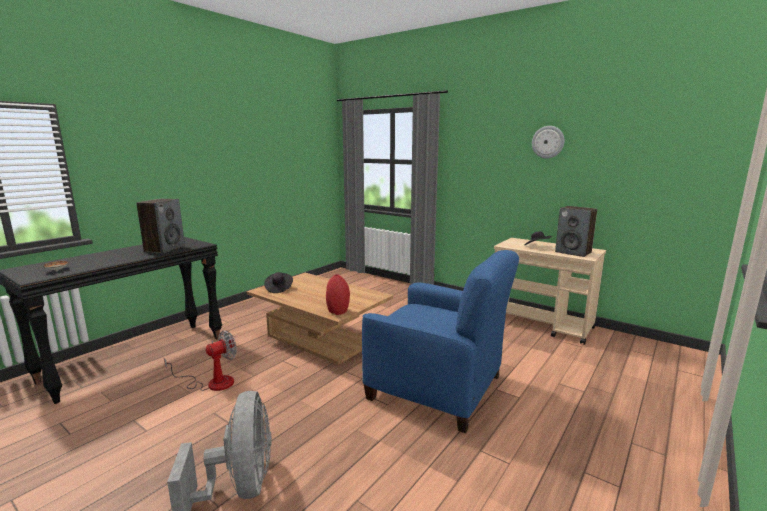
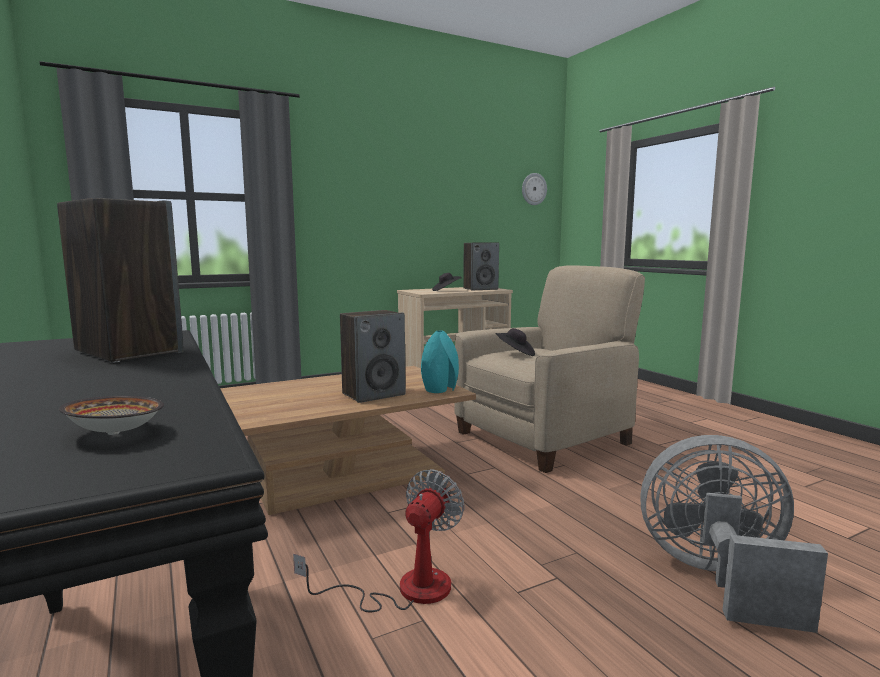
camera: 65 degrees left, 5 degrees down
fan [164,330,237,391] -> fan turned 45 degrees clockwise [293,469,465,612]
black hat [264,272,293,293] -> black hat moved to [496,328,535,356]
red vase [326,274,350,315] -> turquoise vase [421,331,459,393]
blue armchair [362,250,519,433] -> beige armchair [454,265,645,473]
wall clock [532,126,565,159] -> wall clock moved to [522,173,547,205]
none -> speaker [340,310,406,403]

